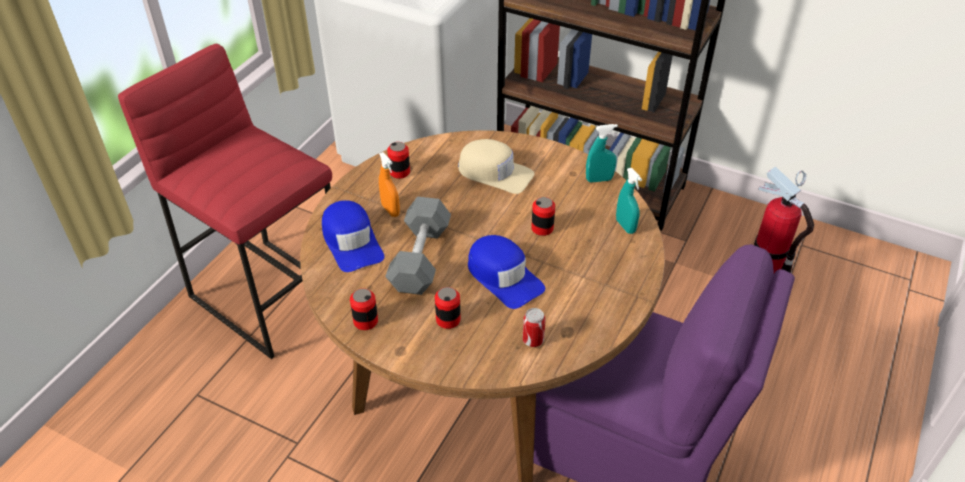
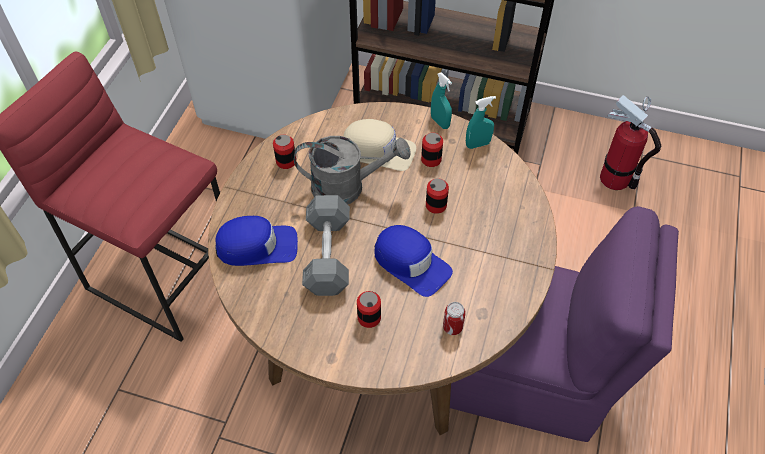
camera: 10 degrees left, 10 degrees up
blue cap [322,200,384,272] -> blue cap turned 60 degrees counterclockwise [215,216,298,266]
can [350,288,378,330] -> can moved to [421,133,443,167]
orange spray bottle [379,152,400,217] -> none
turquoise spray bottle [616,168,642,234] -> turquoise spray bottle moved to [431,72,452,129]
none -> grey watering can [294,136,411,204]

